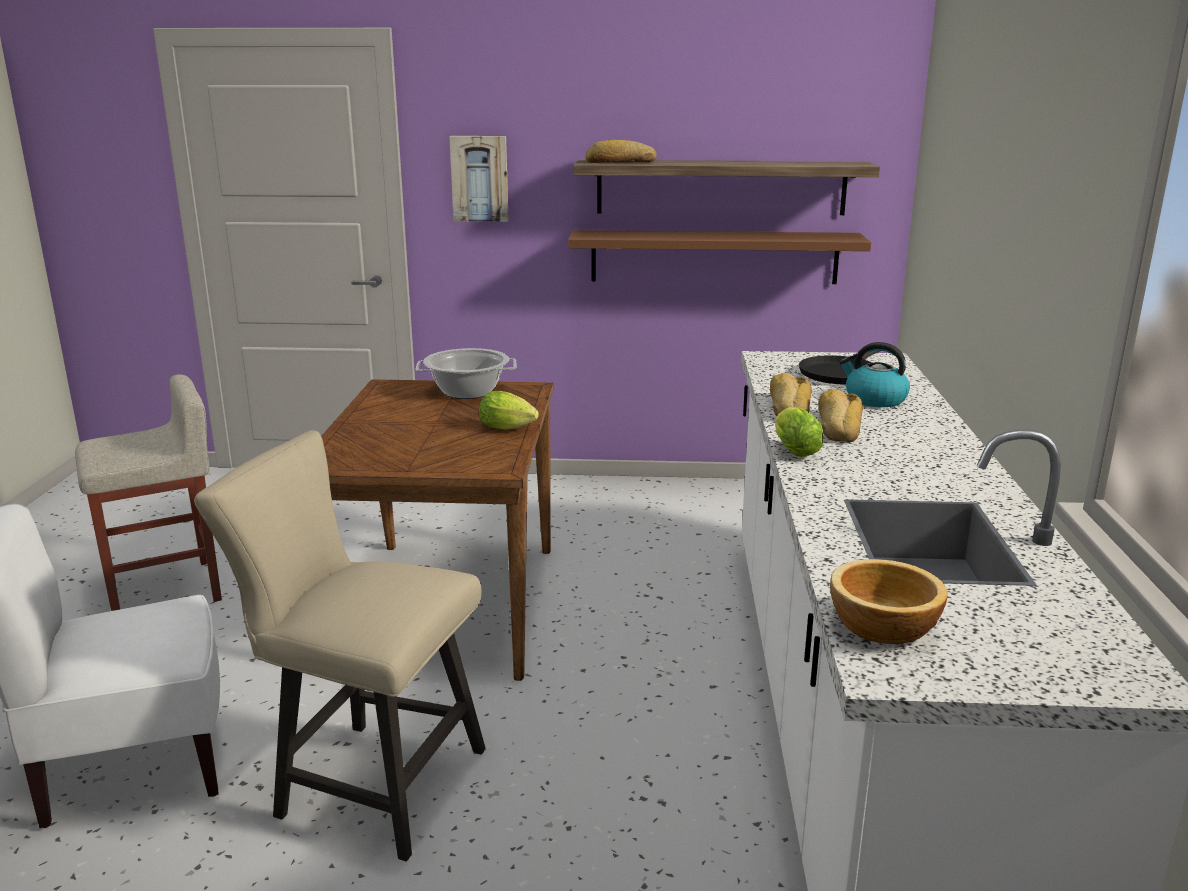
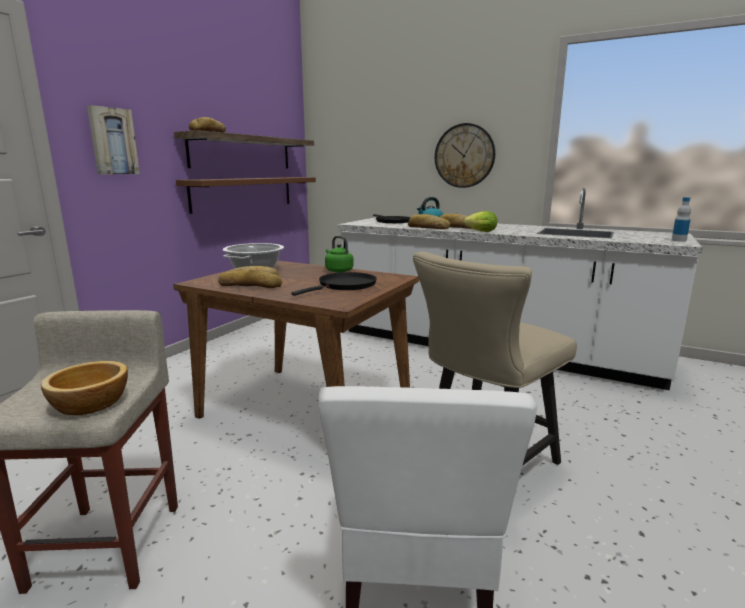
camera: 65 degrees left, 5 degrees down
lettuce [479,391,539,430] -> green kettle [325,236,353,273]
bowl [830,559,948,644] -> bowl moved to [41,361,128,415]
none -> bread [218,266,282,288]
none -> black frying pan [291,272,377,296]
none -> wall clock [435,123,495,188]
none -> bottle [672,197,691,242]

